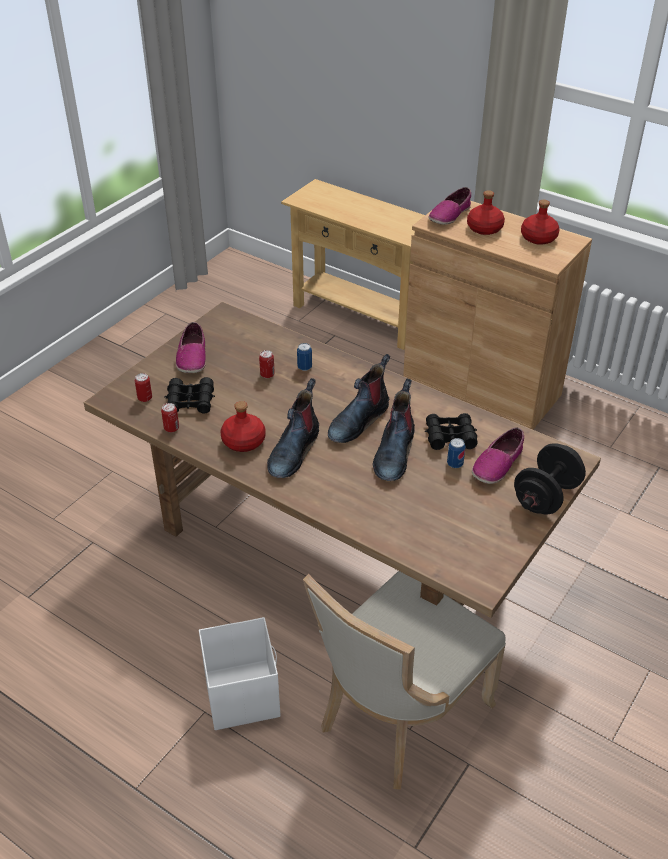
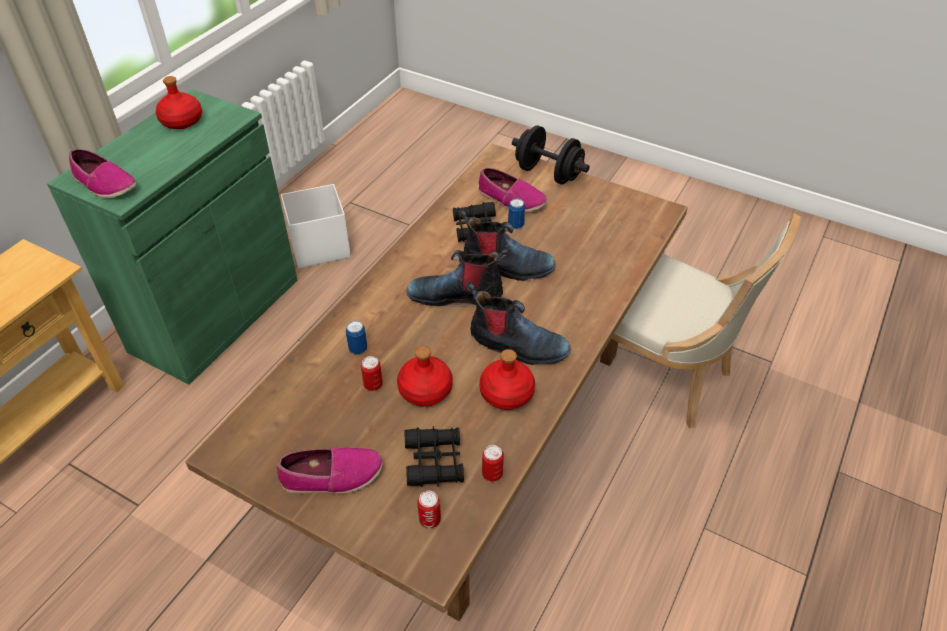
camera: 95 degrees left, 5 degrees up
white storage box [199,617,280,730] -> white storage box moved to [281,184,351,268]
boot [328,354,390,443] -> boot turned 150 degrees clockwise [406,249,509,307]
brown cabinet [403,201,592,430] -> green cabinet [47,89,297,385]
red bottle [467,190,505,235] -> red bottle moved to [397,346,453,406]

